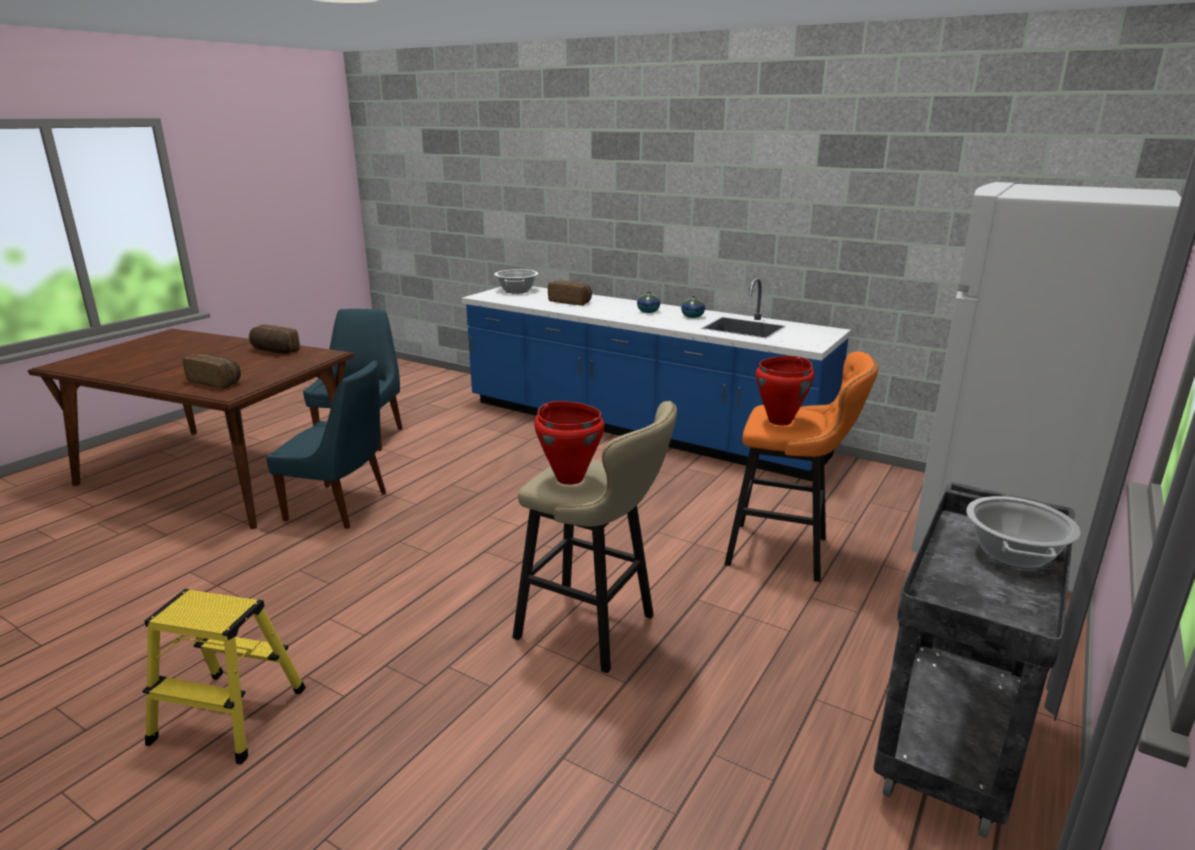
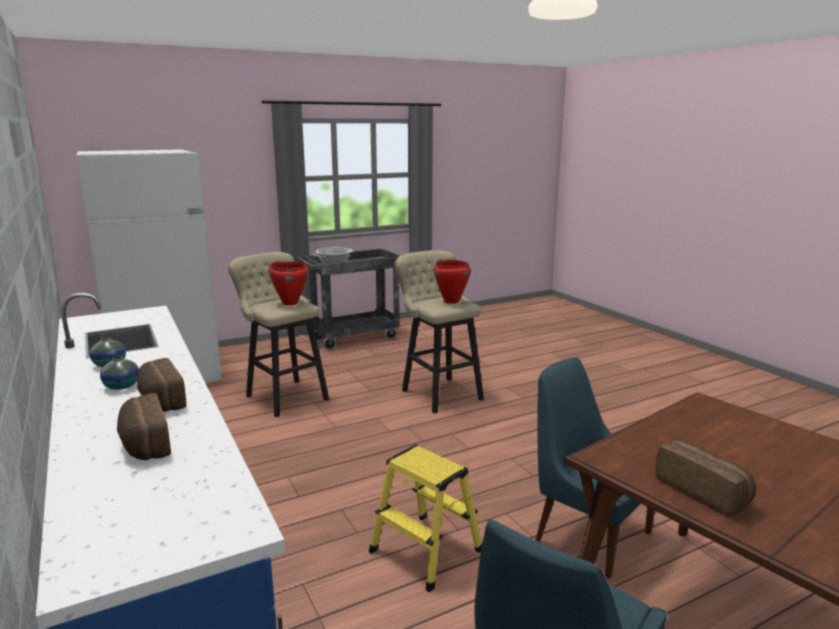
camera: 150 degrees left, 5 degrees down
yellow step ladder [142,588,306,764] -> yellow step ladder moved to [369,444,482,592]
bread [183,354,241,389] -> bread moved to [136,358,187,412]
cooking pot [494,269,538,294] -> none
orange stool [724,351,878,582] -> beige stool [228,252,329,417]

